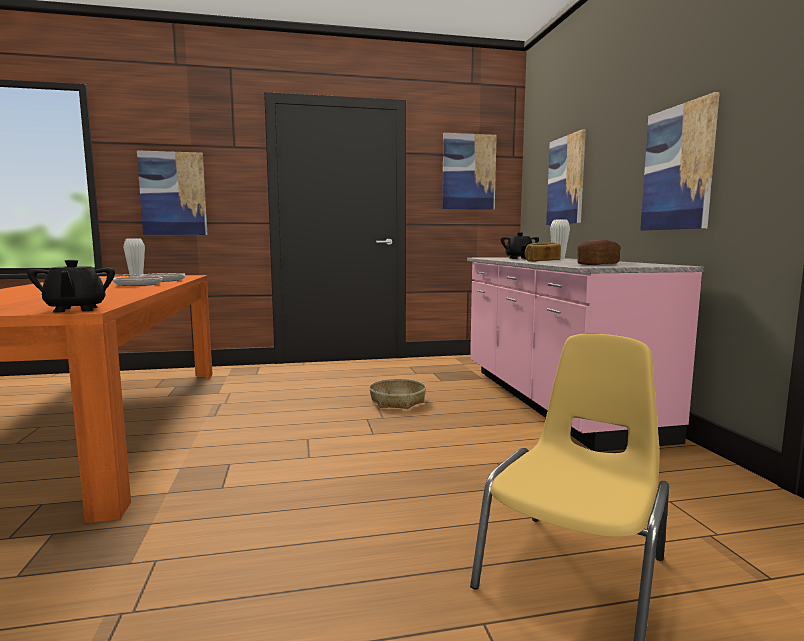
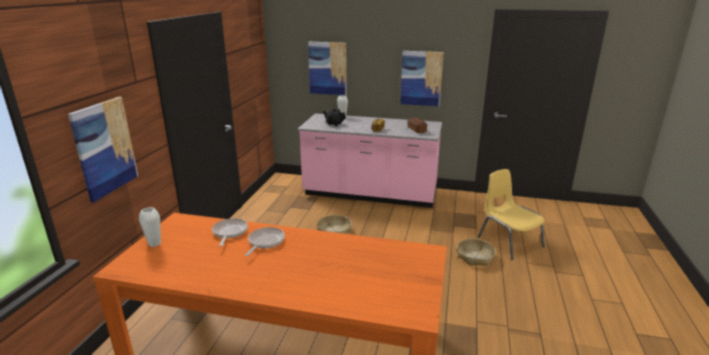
camera: 65 degrees left, 15 degrees up
black teapot [27,260,115,313] -> none
picture [442,133,497,210] -> none
none -> basket [457,239,496,266]

